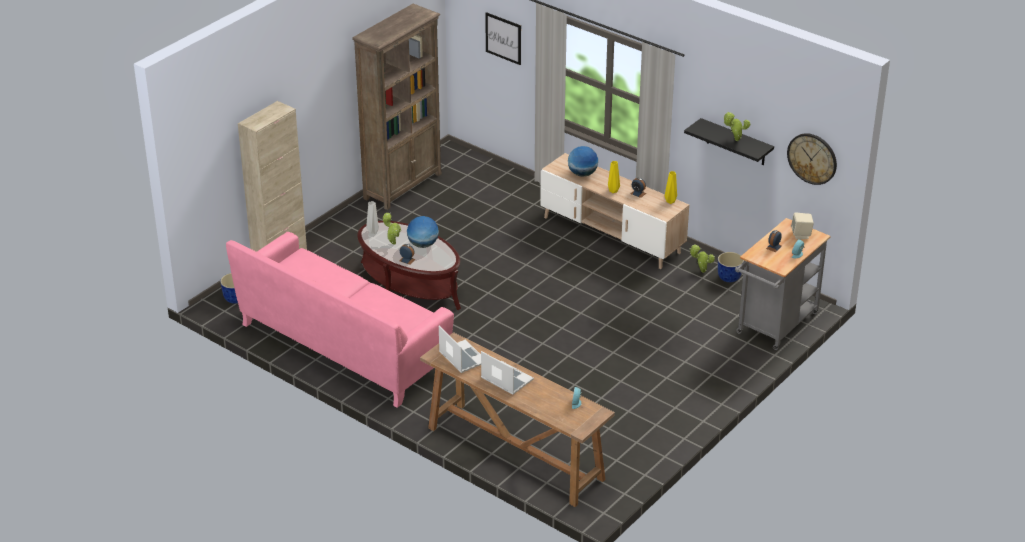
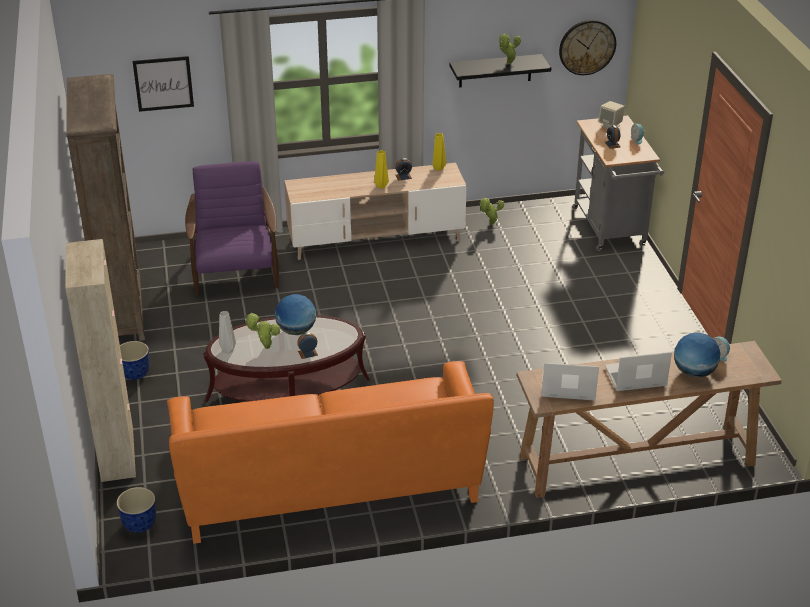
camera: 50 degrees left, 0 degrees up
pink sofa [226,232,454,408] -> orange sofa [167,361,494,544]
globe [568,146,598,177] -> globe moved to [674,332,720,378]
planter [718,252,744,282] -> planter moved to [120,341,150,380]
none -> purple armchair [185,161,279,295]

